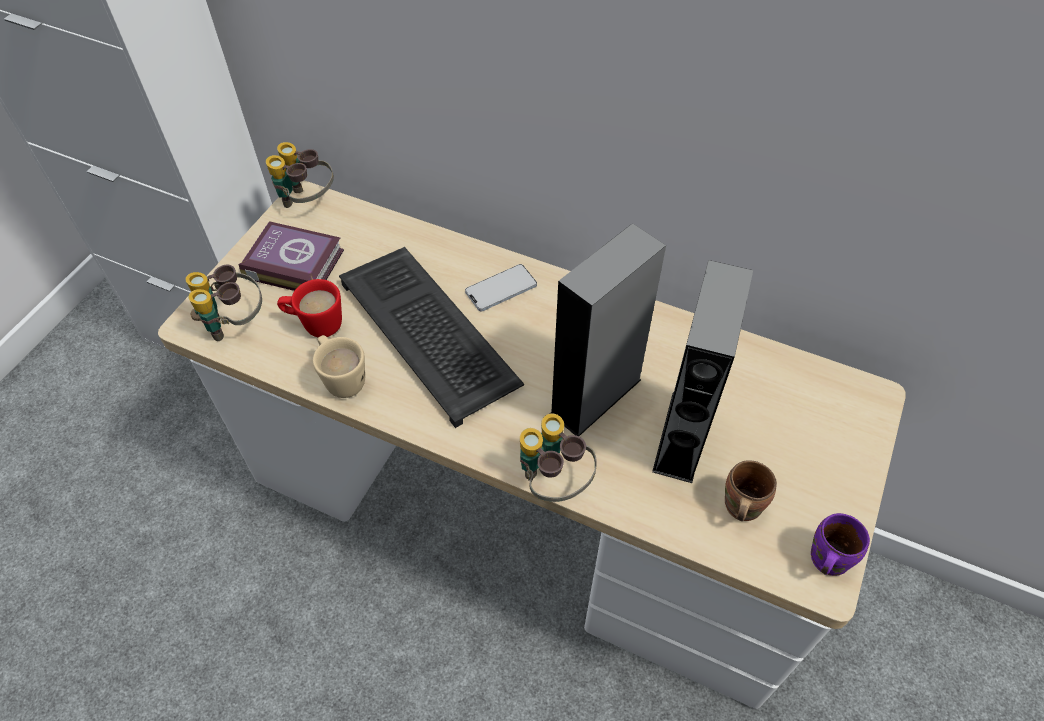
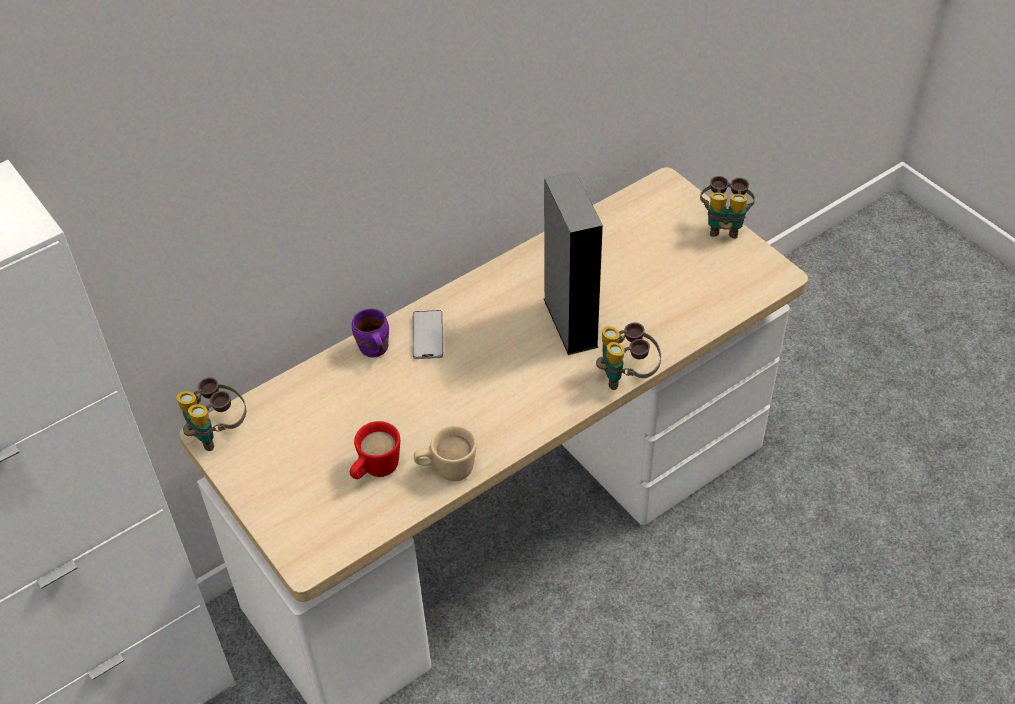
camera: 60 degrees left, 5 degrees down
binoculars [185,265,262,341] -> binoculars moved to [700,176,755,239]
book [239,221,344,291] -> none
keyboard [339,247,524,428] -> none
grey speaker [652,260,753,483] -> none
brown mug [725,460,777,521] -> none
purple mug [811,513,870,576] -> purple mug moved to [352,309,389,357]

